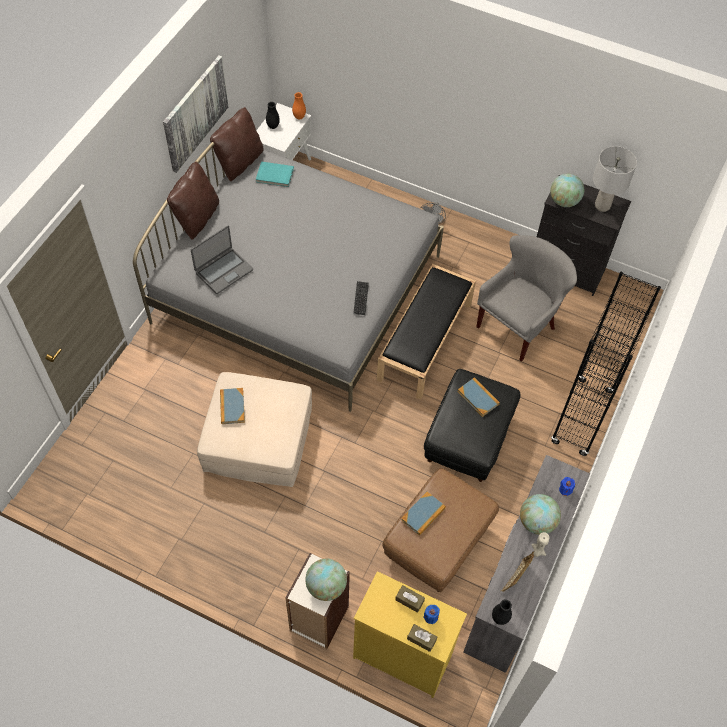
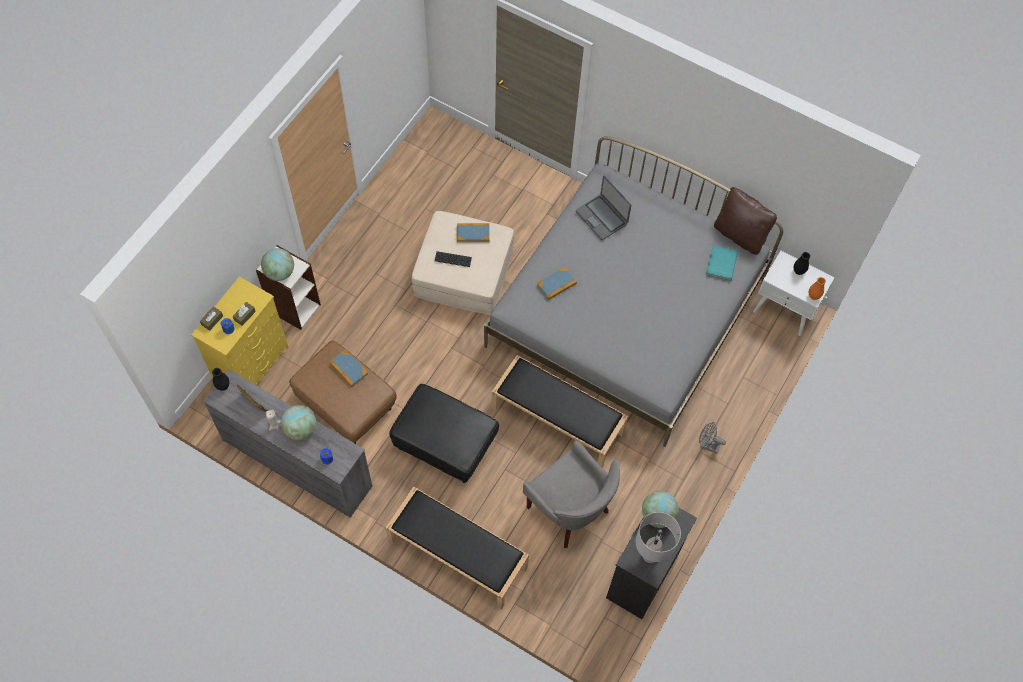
camera: 95 degrees right, 5 degrees up
picture [163,55,228,173] -> none
brown pillow [167,162,219,240] -> none
keyboard [353,281,369,315] -> keyboard moved to [435,251,472,267]
book [457,377,500,417] -> book moved to [537,267,577,300]
black bookcase [551,272,661,456] -> black bench [385,486,529,610]

